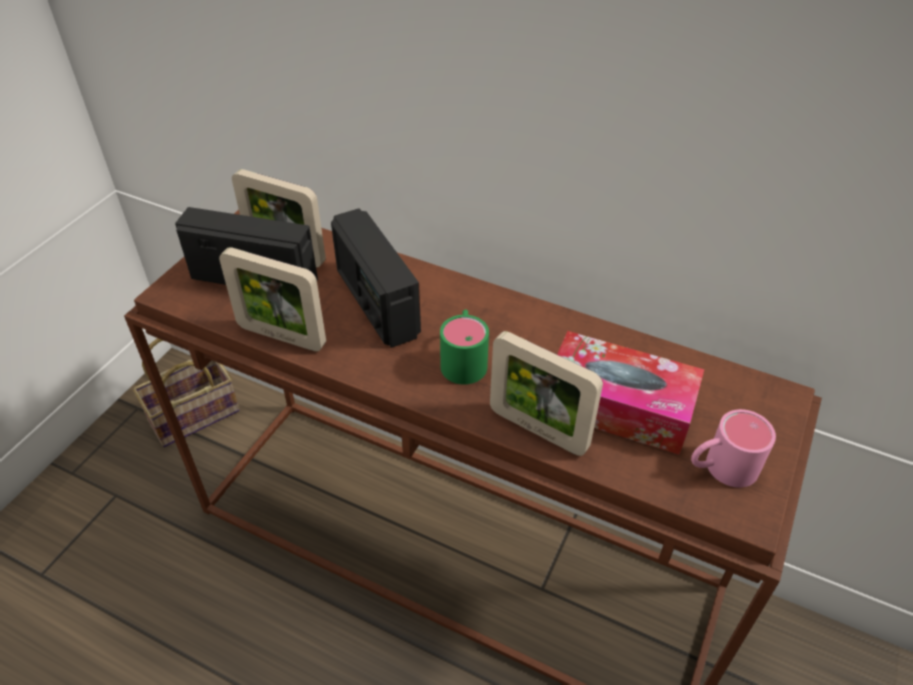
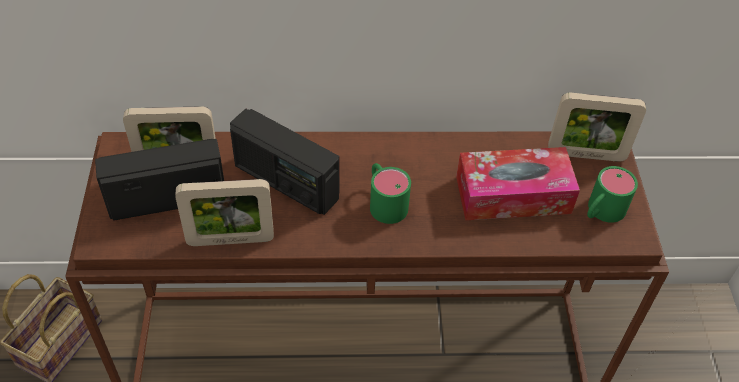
camera: 30 degrees left, 5 degrees up
picture frame [490,331,603,456] -> picture frame moved to [548,93,646,162]
pink mug [691,409,776,488] -> green mug [587,166,638,223]

